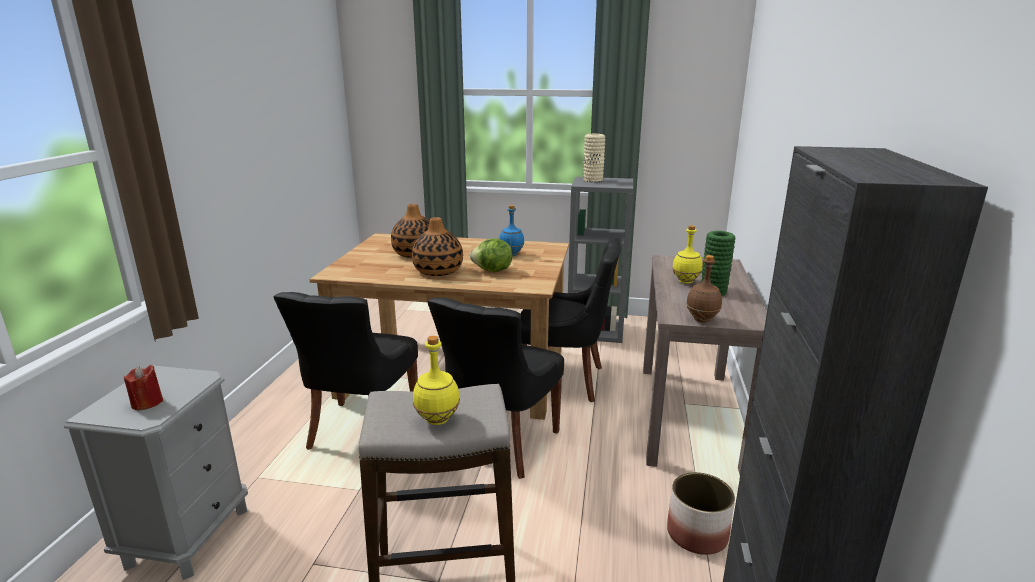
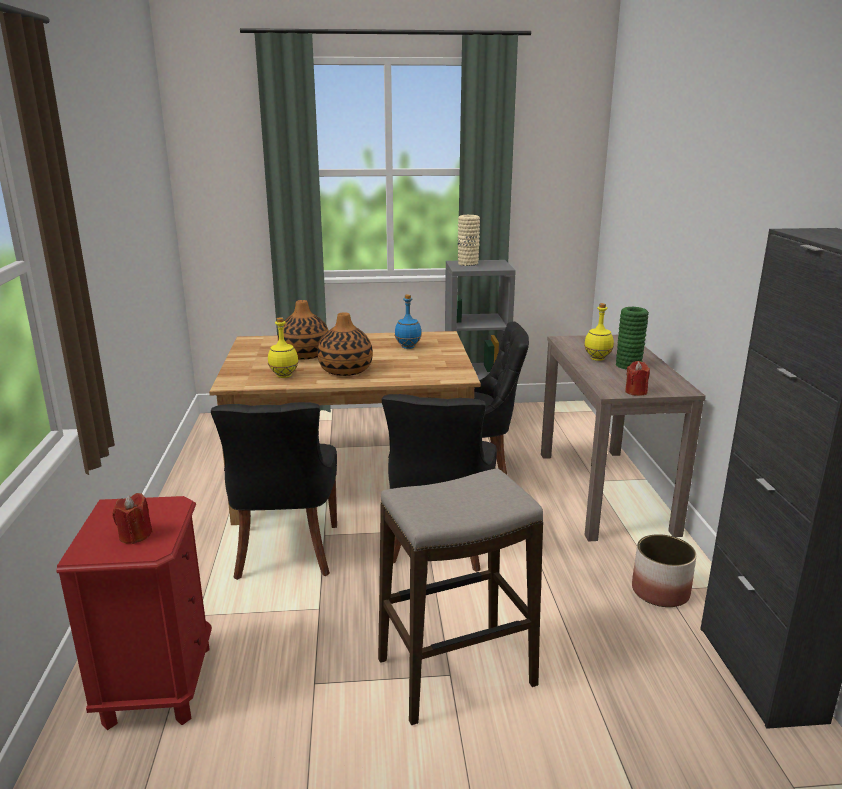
camera: 15 degrees left, 0 degrees up
grey nightstand [64,366,248,580] -> red nightstand [56,496,212,730]
yellow bottle [413,336,460,425] -> yellow bottle moved to [268,317,299,378]
lettuce [470,238,513,272] -> none
brown bottle [686,255,722,323] -> red candle [625,361,650,396]

